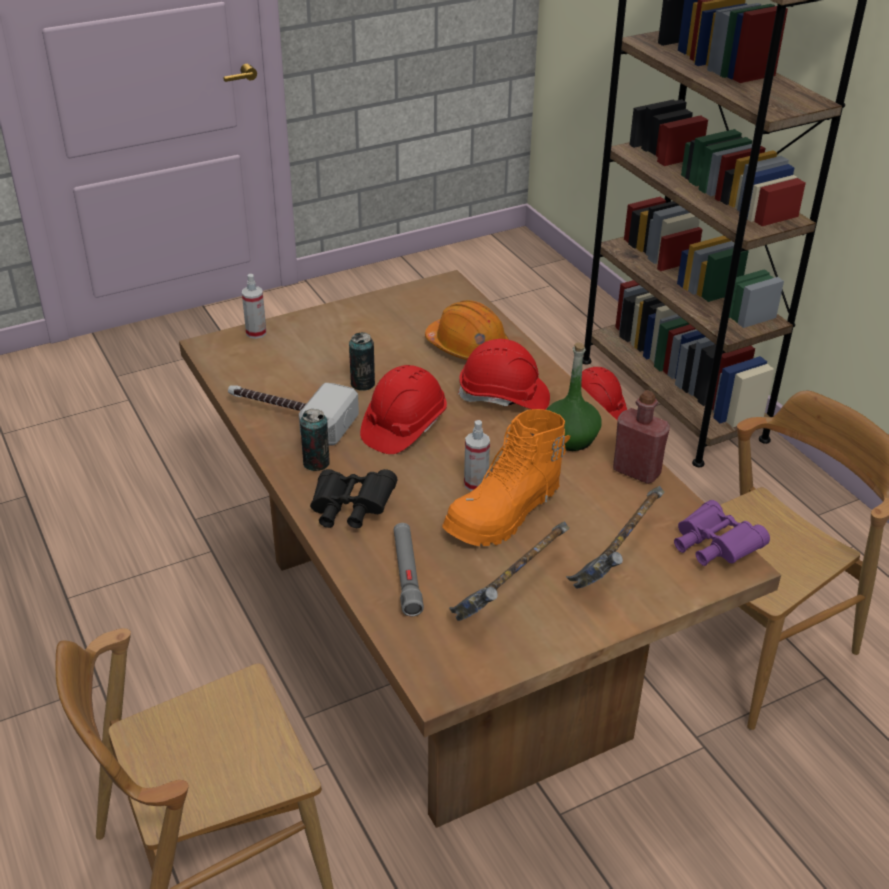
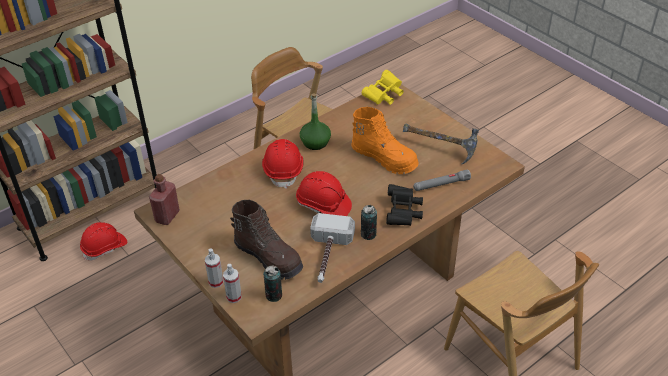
camera: 100 degrees left, 5 degrees up
can [349,332,375,391] -> can moved to [263,266,282,302]
orange hard hat [425,300,509,360] -> none
spray bottle [464,420,490,491] -> spray bottle moved to [205,248,223,288]
hammer [566,486,665,589] -> none
red bottle [613,390,670,484] -> red bottle moved to [149,174,180,225]
purple binoculars [674,500,770,566] -> yellow binoculars [361,70,404,105]
none -> brown boot [230,200,303,280]

